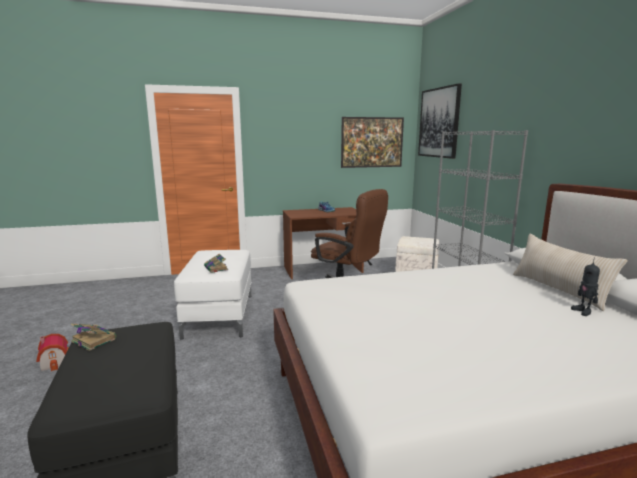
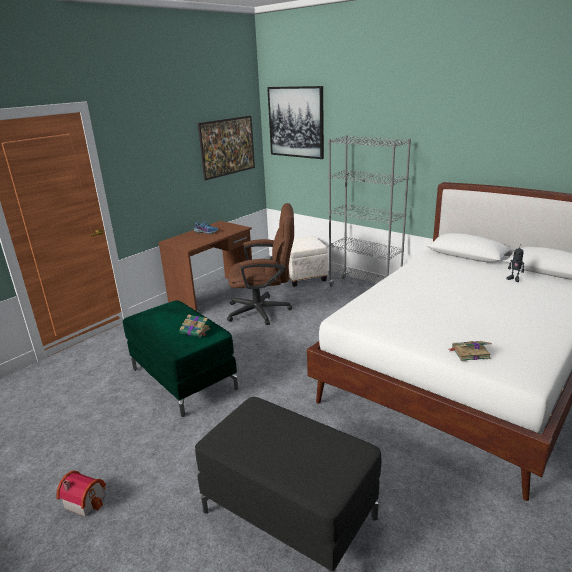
camera: 35 degrees left, 10 degrees up
book [71,324,116,351] -> book moved to [449,341,492,361]
white ottoman [174,250,251,339] -> green ottoman [123,300,238,417]
beige pillow [513,234,628,311] -> none

